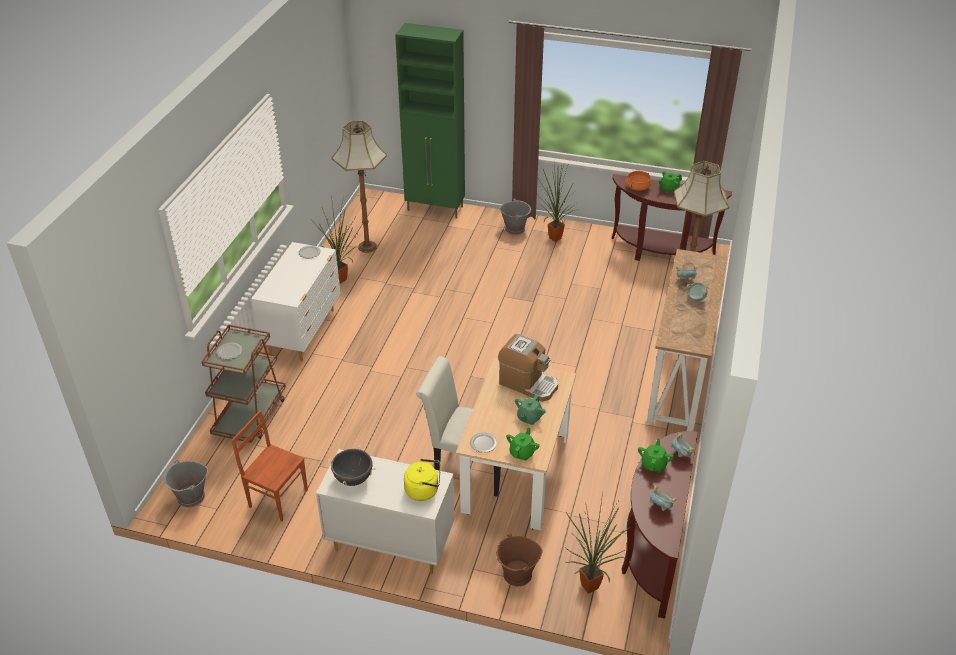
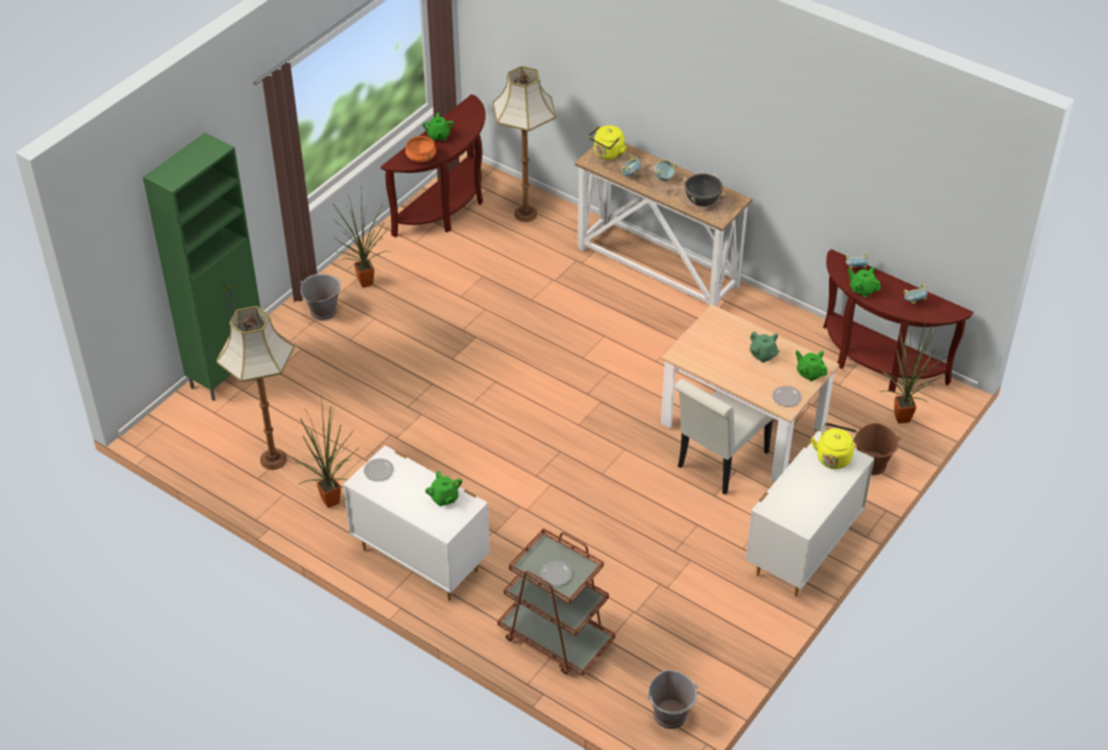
camera: 70 degrees left, 5 degrees up
brown chair [231,410,308,521] -> none
black cooking pot [327,446,376,486] -> black cooking pot moved to [683,173,725,206]
coffee machine [498,334,558,402] -> none
none -> green teapot [425,471,462,506]
none -> yellow kettle [589,125,627,160]

